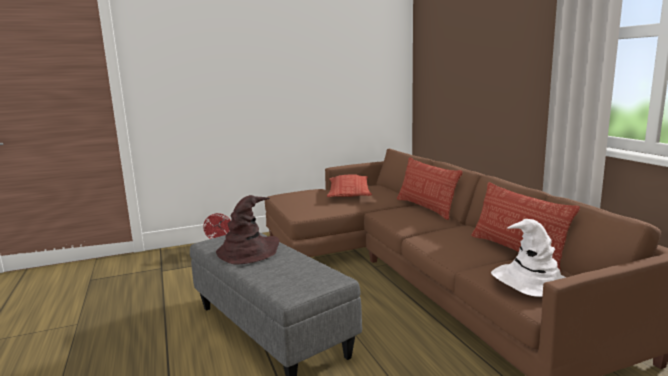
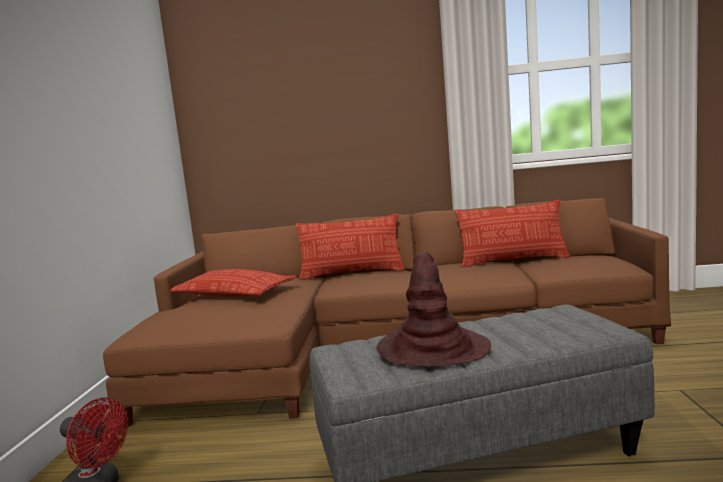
camera: 65 degrees left, 5 degrees down
white hat [491,219,566,297] -> none

